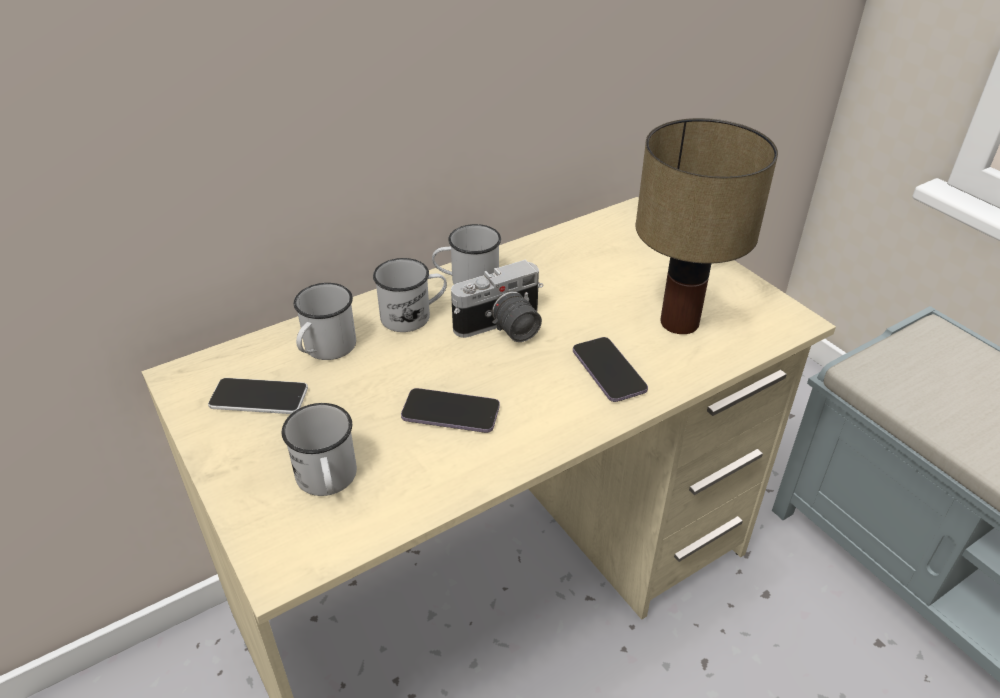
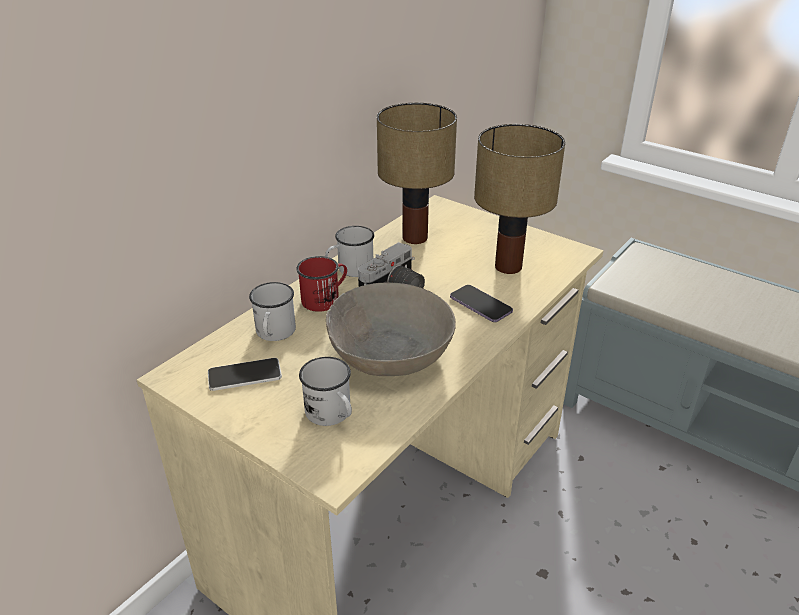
camera: 20 degrees left, 5 degrees down
white mug [373,258,447,332] -> red mug [296,256,347,312]
phone [401,388,500,433] -> grey bowl [326,283,456,376]
none -> table lamp [377,103,457,244]

